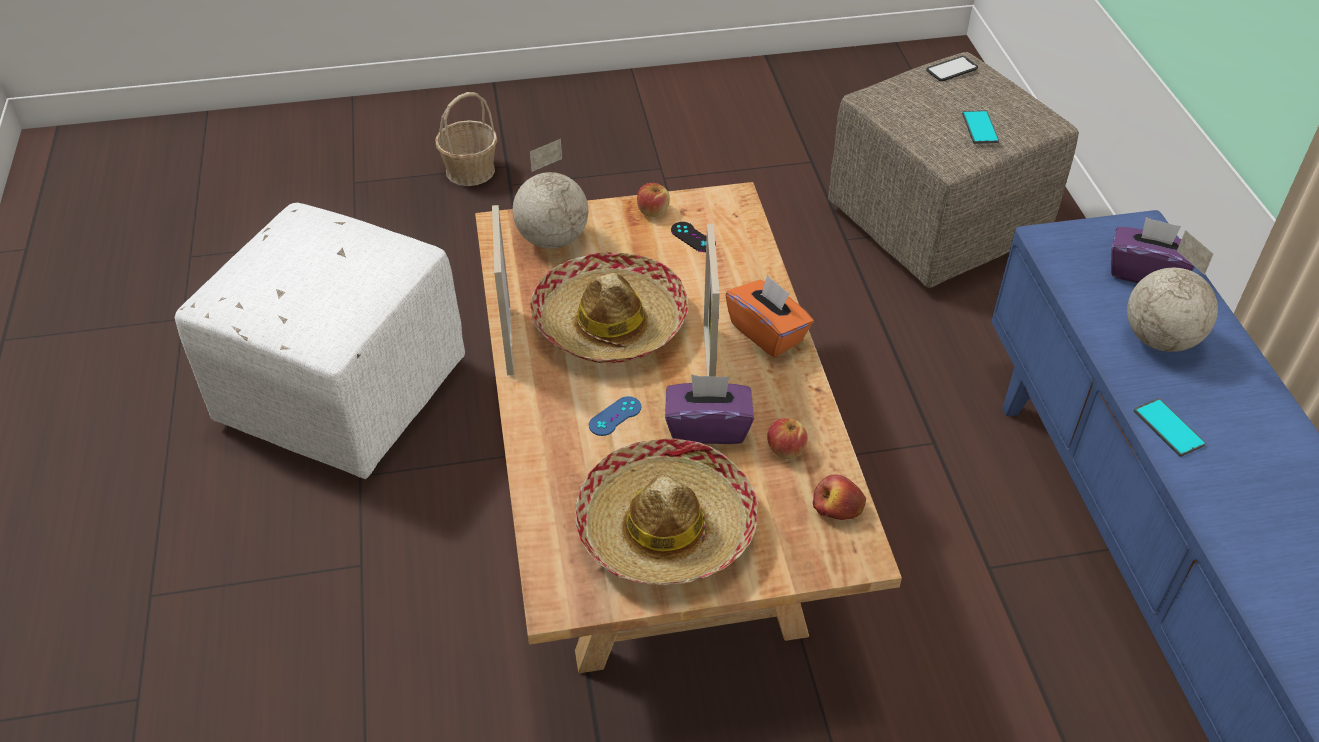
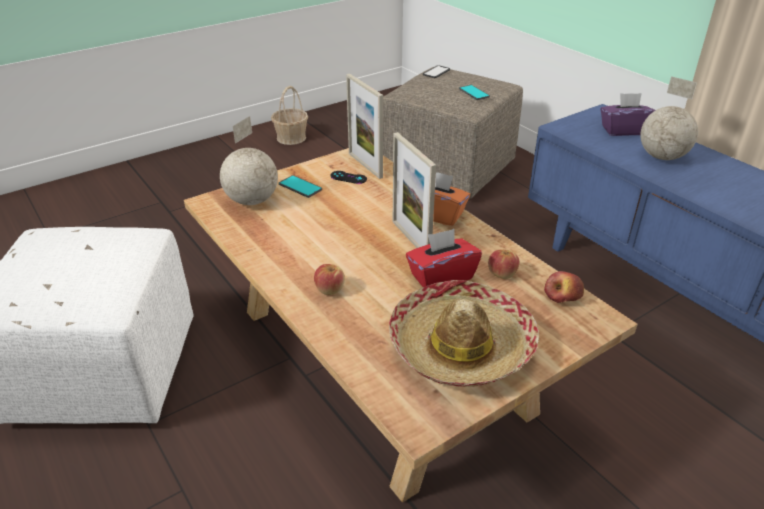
camera: 25 degrees left, 10 degrees down
basket [435,92,497,186] -> basket moved to [271,86,308,145]
picture frame [492,205,514,375] -> picture frame moved to [346,74,383,179]
hat [530,251,688,364] -> none
blue game controller [589,396,641,436] -> none
apple [637,183,670,217] -> apple moved to [314,264,345,295]
purple tissue box [665,374,754,444] -> red tissue box [406,229,482,287]
phone [1134,398,1206,457] -> phone moved to [279,175,322,198]

